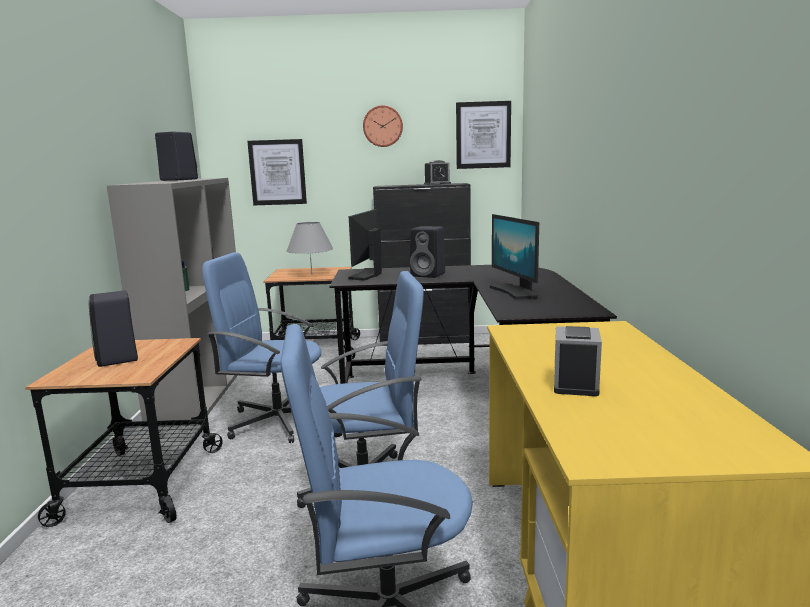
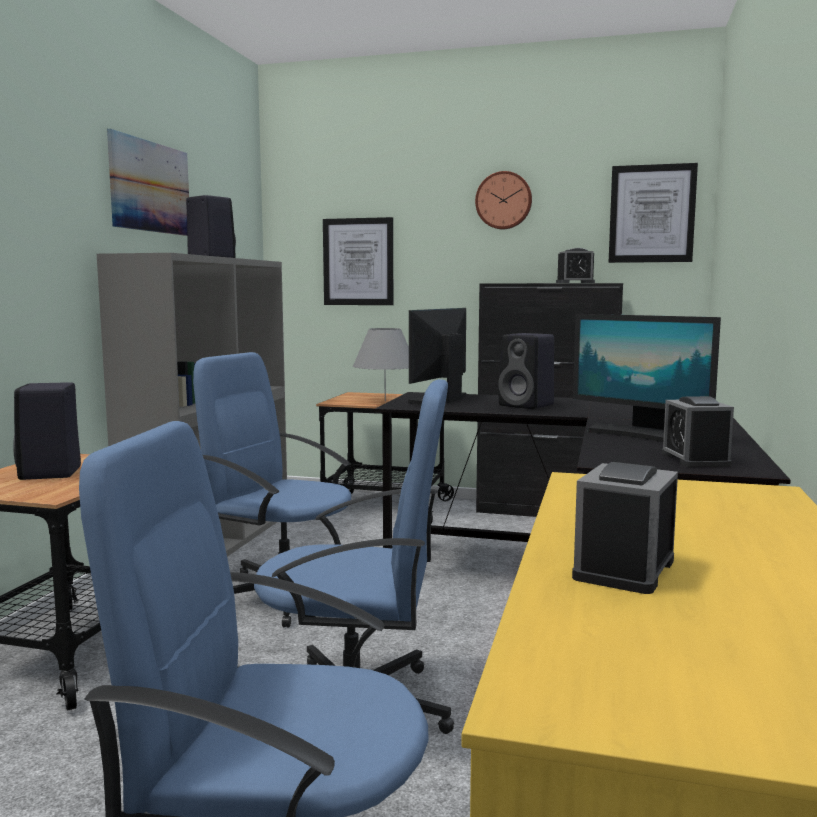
camera: 15 degrees right, 5 degrees down
monitor [489,214,539,300] -> monitor turned 45 degrees counterclockwise [573,314,721,442]
none -> picture [107,129,189,236]
none -> alarm clock [662,396,734,468]

